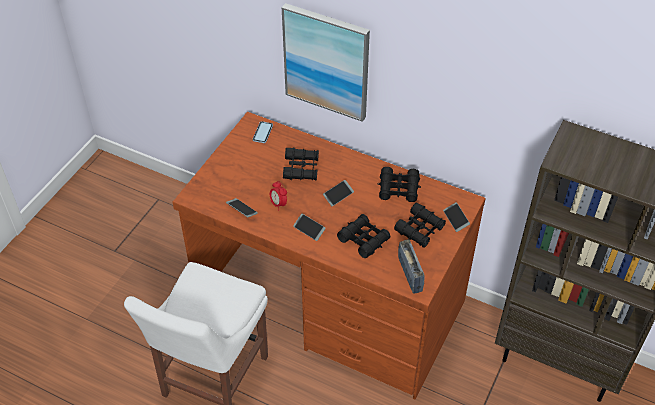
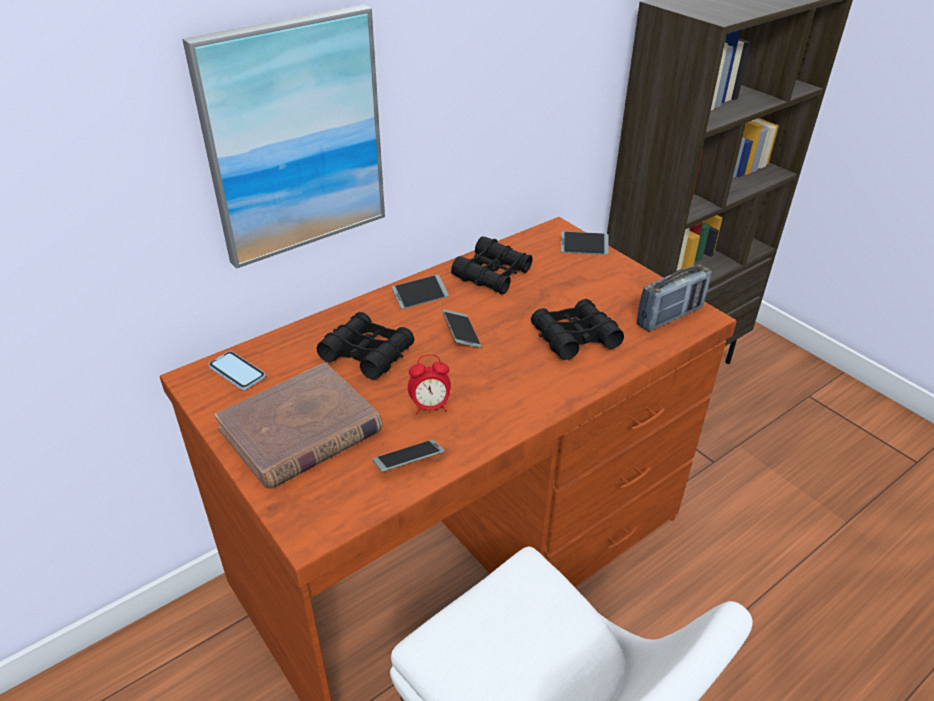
camera: 65 degrees left, 10 degrees down
phone [293,214,326,241] -> phone moved to [392,275,449,309]
black binoculars [394,203,446,248] -> none
radio [398,239,425,294] -> radio turned 135 degrees clockwise [637,264,712,331]
none -> brown book [215,363,383,489]

